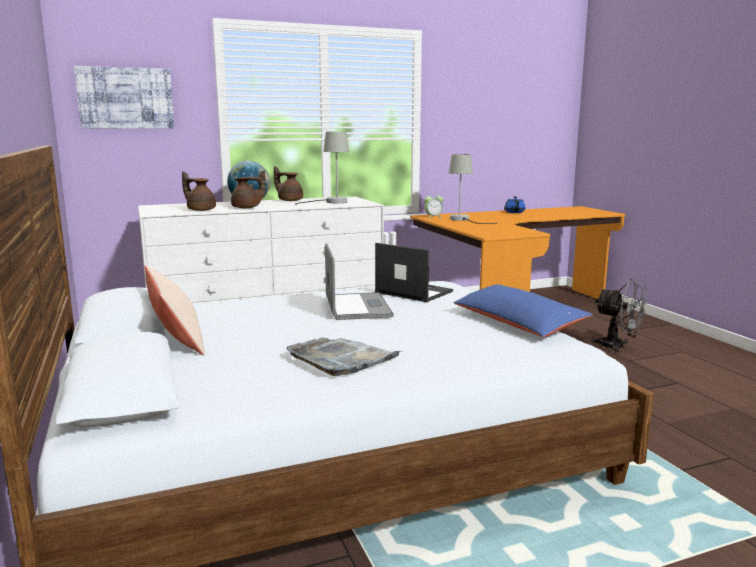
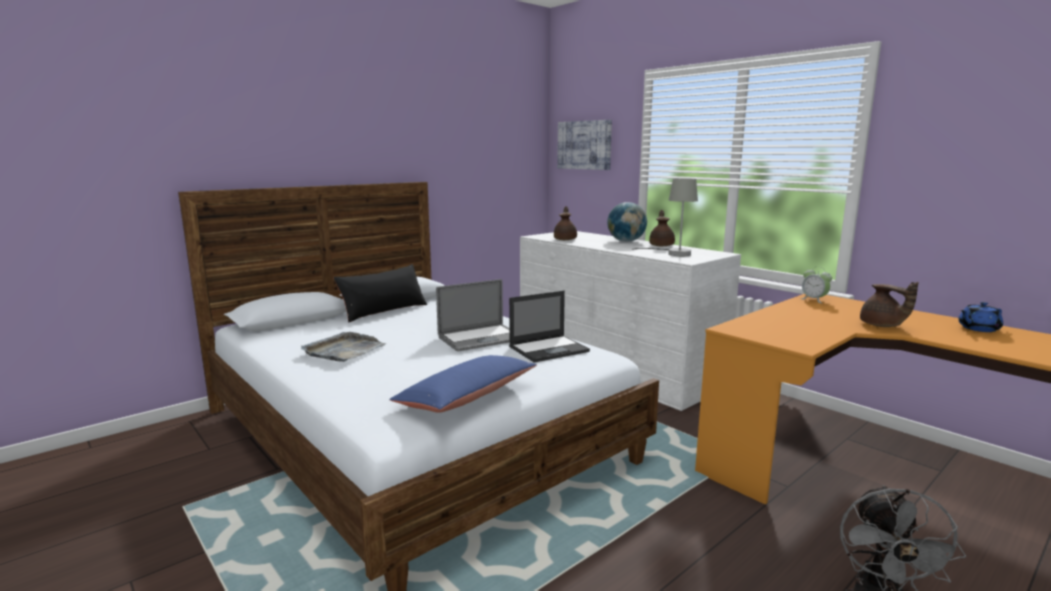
camera: 70 degrees right, 0 degrees up
beige pillow [145,265,205,356] -> black pillow [334,264,427,322]
brown teapot [231,170,266,208] -> brown teapot moved to [860,282,918,327]
laptop [375,243,453,302] -> laptop turned 45 degrees clockwise [509,291,590,362]
grey table lamp [449,154,497,224] -> none

